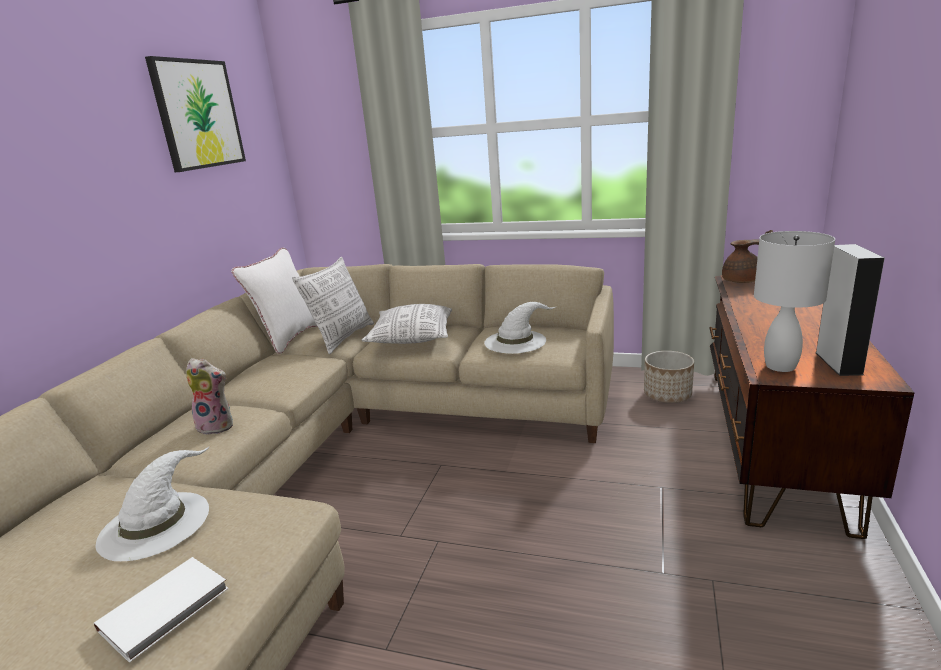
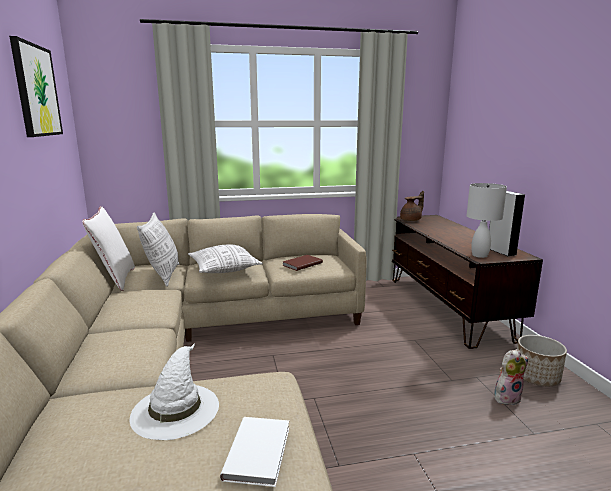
camera: 30 degrees left, 5 degrees down
plush toy [186,358,233,435] -> plush toy moved to [494,349,529,406]
white hat [484,302,557,354] -> brown book [282,255,323,271]
planter [644,351,694,403] -> planter moved to [517,335,567,386]

